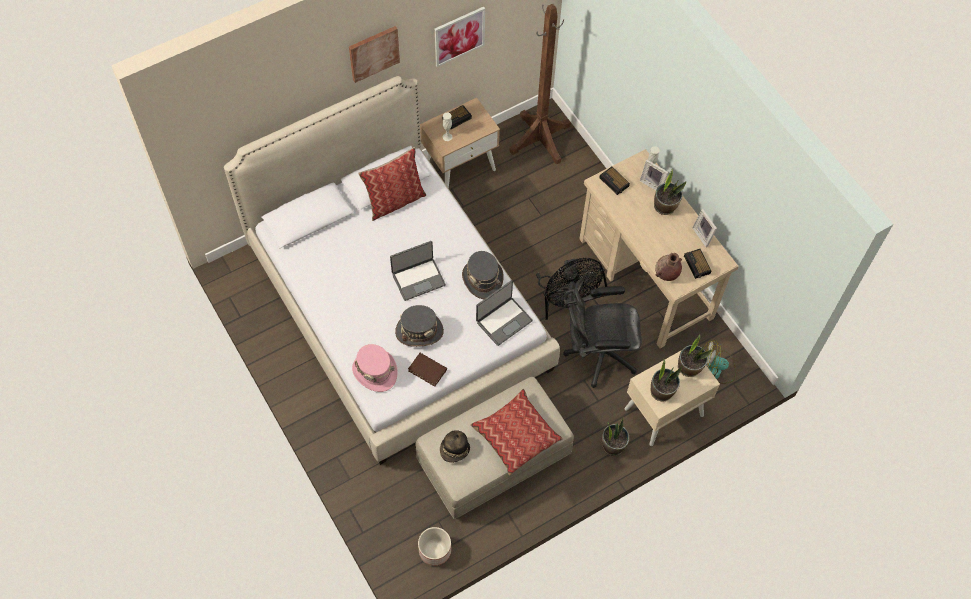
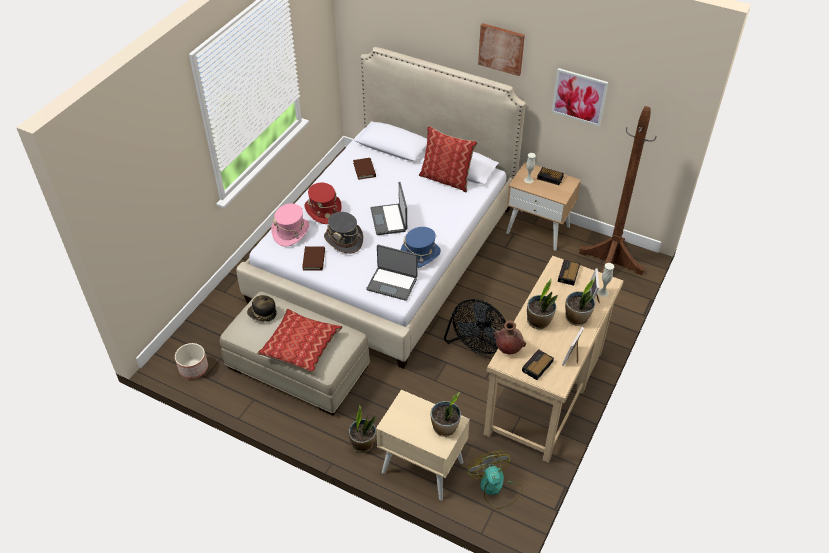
camera: 60 degrees right, 15 degrees down
laptop [390,241,446,301] -> laptop turned 45 degrees clockwise [370,182,407,235]
grey hat [462,251,504,299] -> blue hat [401,227,441,268]
office chair [563,280,642,388] -> none
potted plant [650,360,682,401] -> potted plant moved to [527,278,558,329]
none -> red hat [304,183,342,224]
none -> brown book [353,158,376,180]

